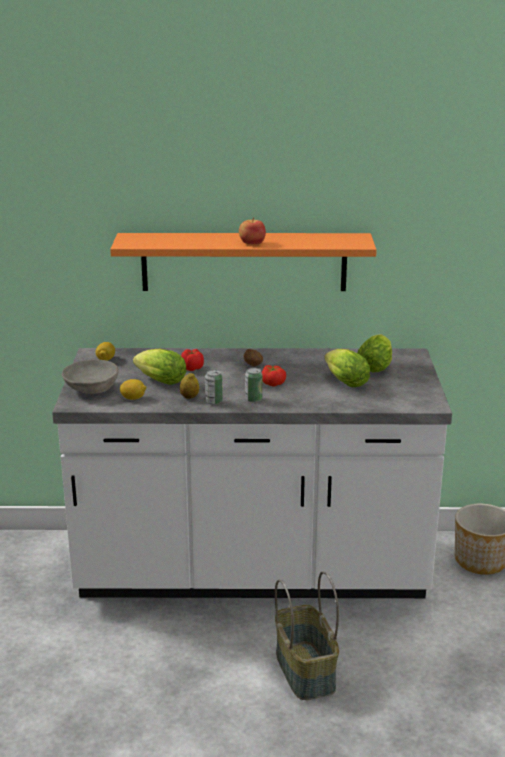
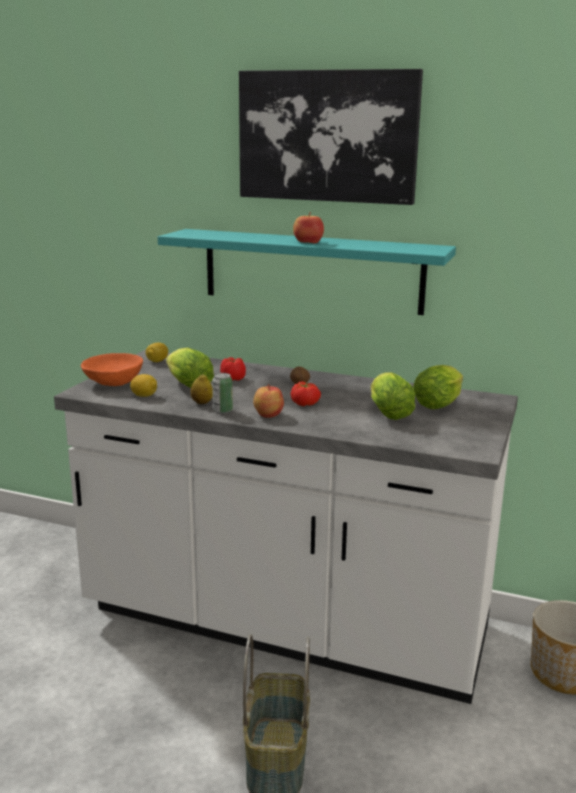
camera: 20 degrees right, 5 degrees down
grey bowl [62,359,118,394] -> orange bowl [81,353,143,386]
orange shelf [110,233,377,291] -> turquoise shelf [158,229,456,315]
can [245,368,262,402] -> apple [253,384,284,418]
none -> picture [239,69,423,205]

